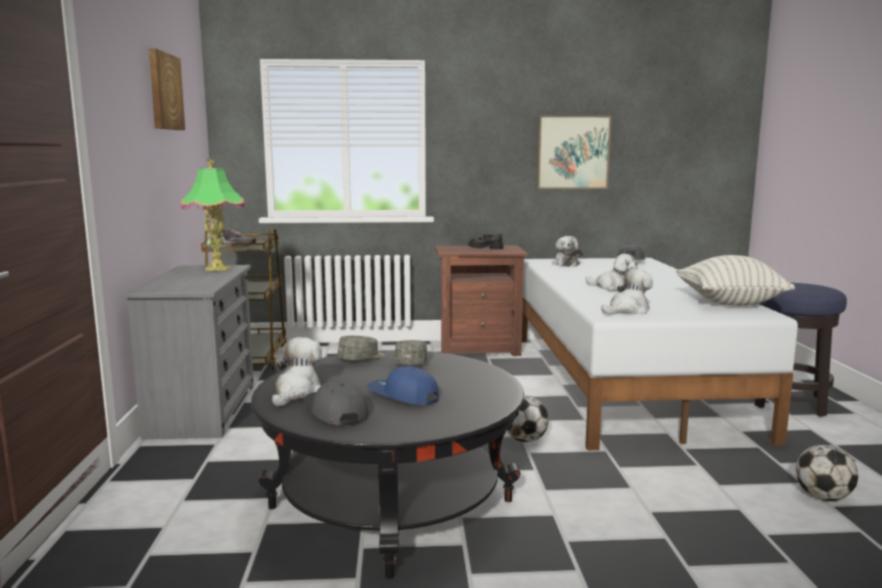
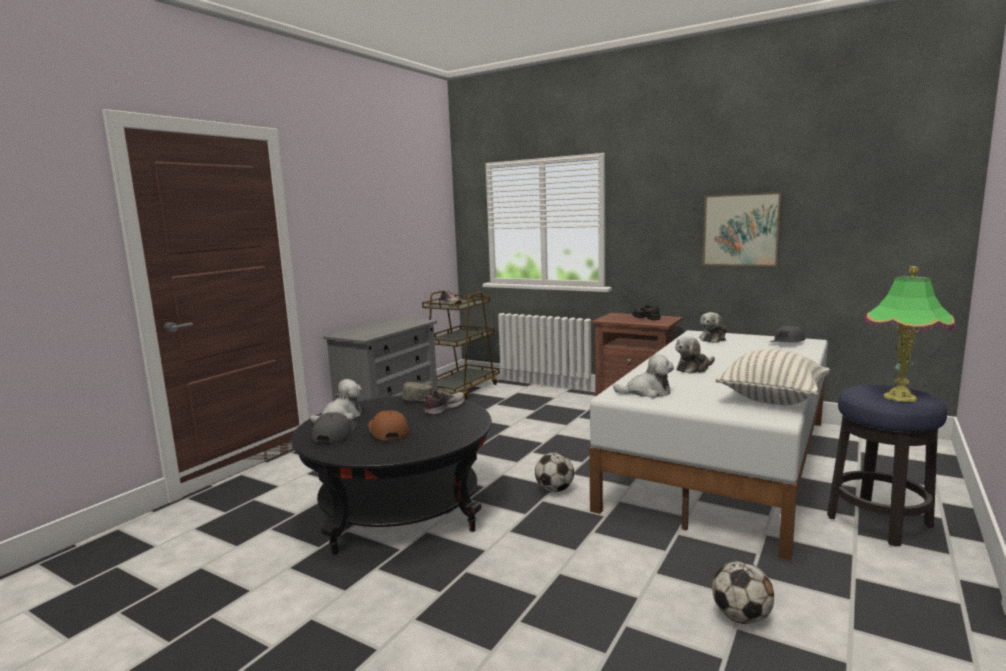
camera: 35 degrees right, 0 degrees up
picture [149,48,185,130] -> none
table lamp [181,159,245,271] -> table lamp moved to [865,266,955,402]
blue cap [367,366,439,405] -> brown cap [368,410,409,441]
grey cap [394,340,427,365] -> shoe [424,390,465,415]
plush toy [586,254,637,291] -> plush toy turned 75 degrees clockwise [675,336,715,374]

